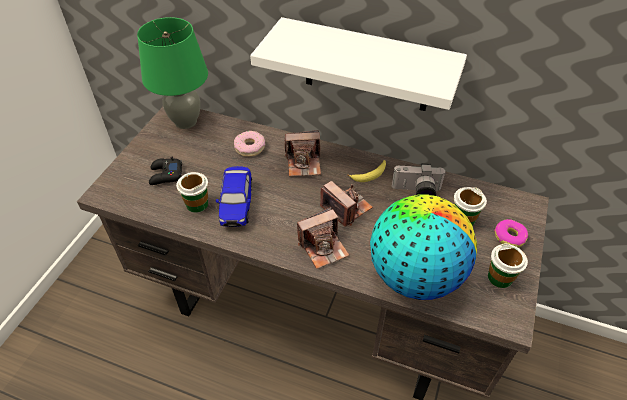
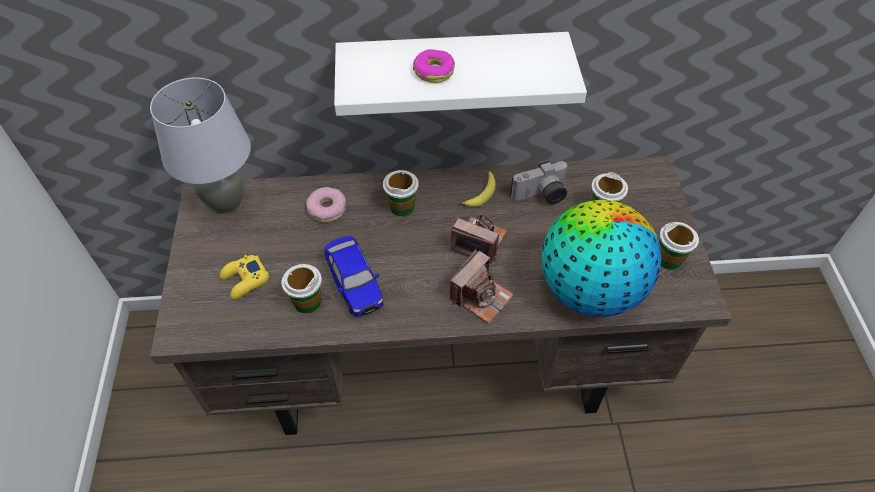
camera: 25 degrees left, 5 degrees up
green table lamp [137,17,208,129] -> grey table lamp [150,78,251,214]
black game controller [149,157,182,185] -> yellow game controller [220,255,269,300]
camera [284,130,321,177] -> cup [383,170,419,216]
donut [494,219,528,247] -> donut moved to [413,49,455,83]

